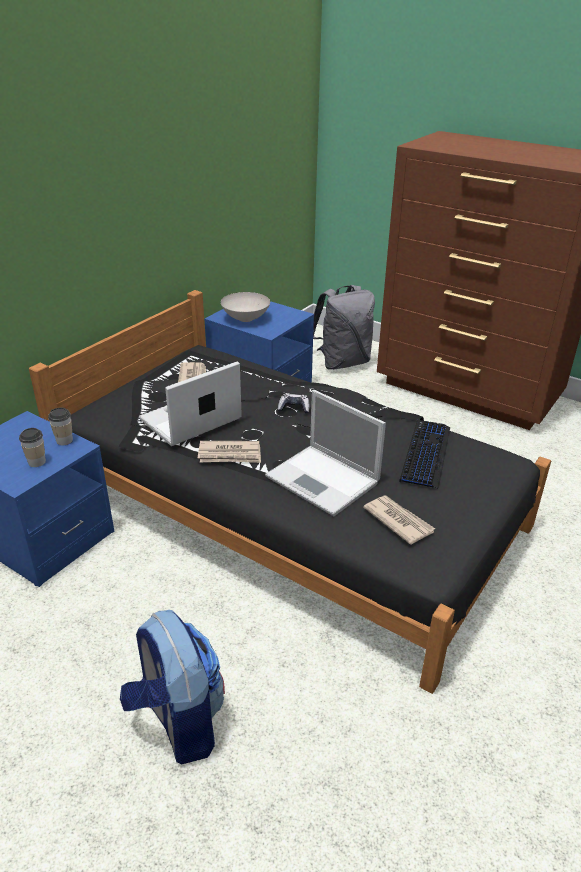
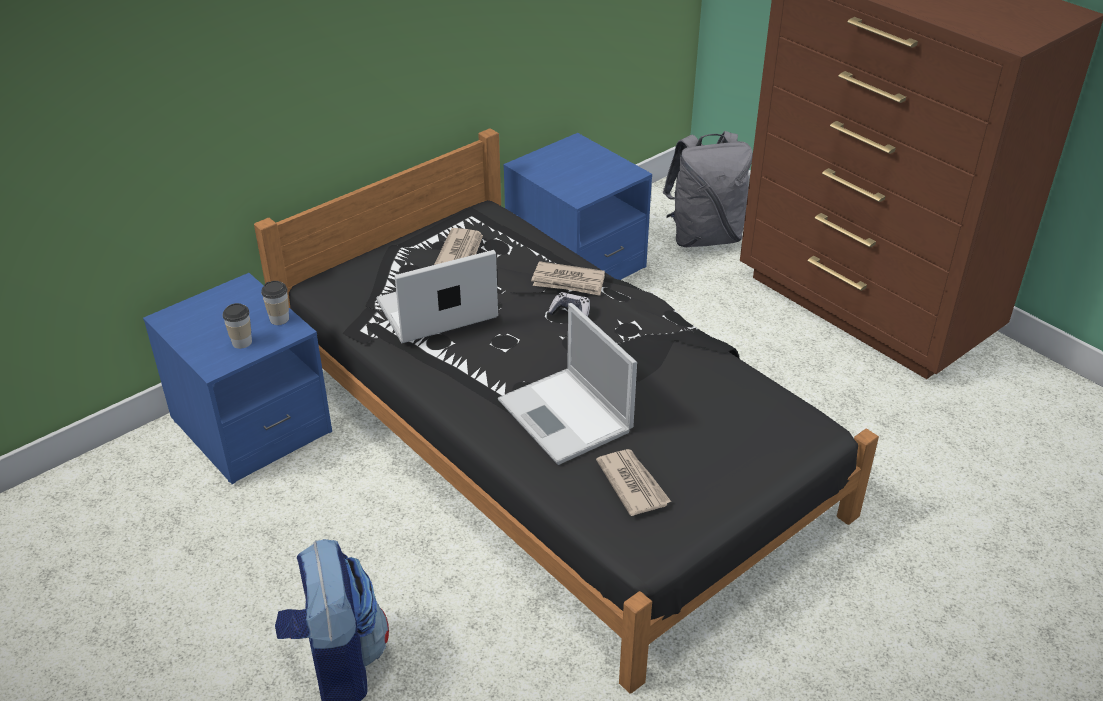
camera: 15 degrees right, 5 degrees up
newspaper [198,441,261,463] -> newspaper moved to [531,261,605,296]
white bowl [221,292,270,322] -> none
keyboard [399,420,450,489] -> none

